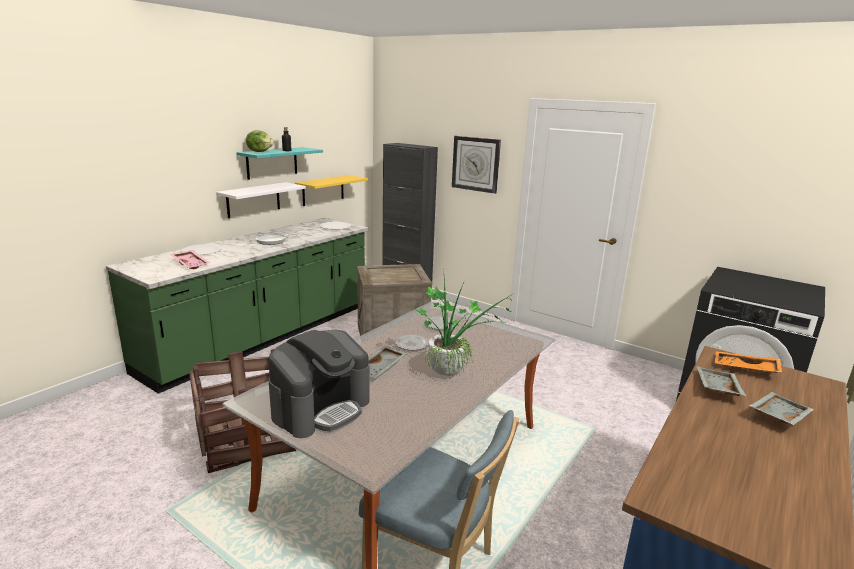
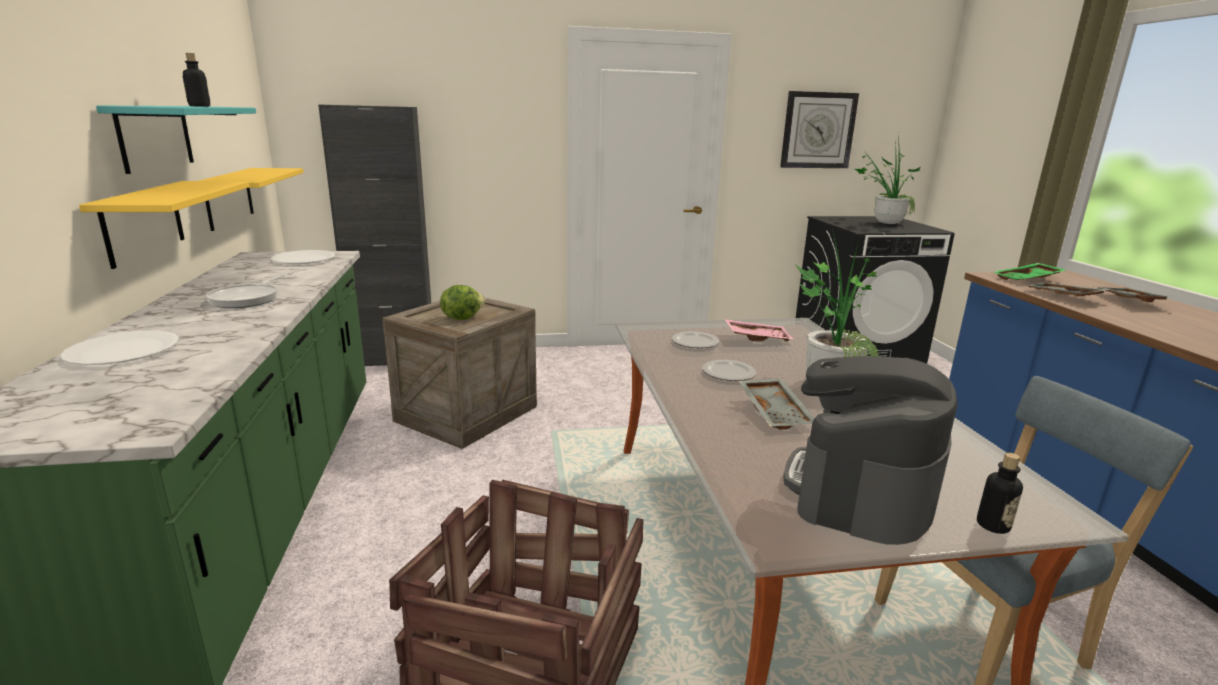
camera: 45 degrees left, 0 degrees up
pink tray [170,250,210,269] -> pink tray moved to [725,319,794,341]
white shelf [216,182,306,218] -> yellow shelf [79,181,250,269]
lettuce [246,130,274,152] -> lettuce moved to [440,285,485,320]
coffee machine [268,330,370,438] -> coffee machine turned 150 degrees counterclockwise [783,356,957,545]
wall clock [452,136,501,194] -> wall clock moved to [780,91,859,168]
orange tray [715,351,782,373] -> green tray [993,263,1066,280]
none -> potted plant [855,136,920,224]
none -> bottle [977,453,1023,534]

